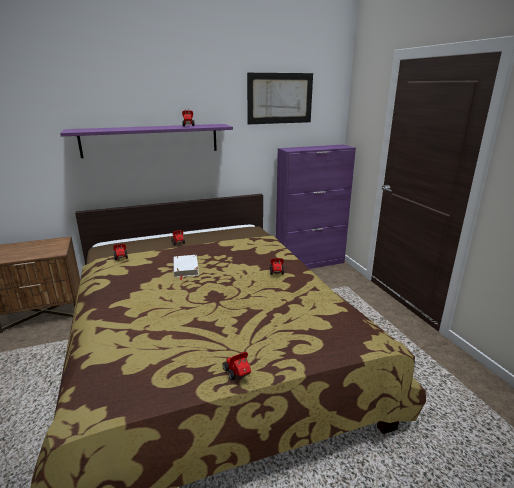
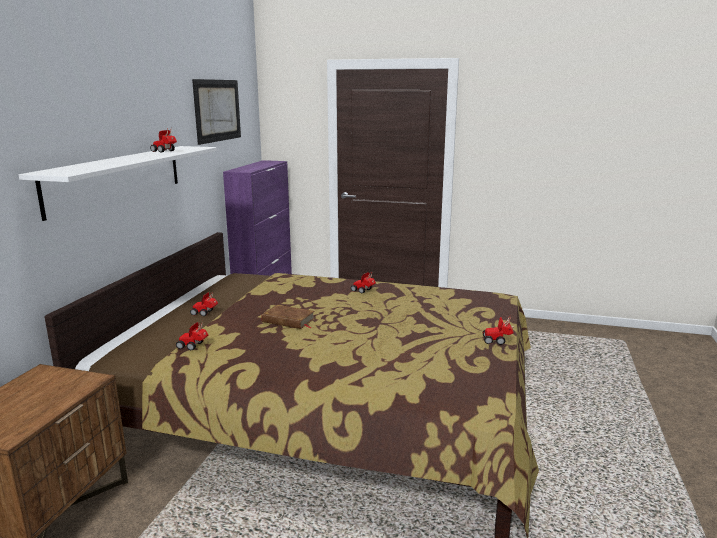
camera: 55 degrees left, 5 degrees down
purple shelf [60,124,233,158] -> white shelf [19,146,217,221]
white book [173,255,199,280] -> brown book [261,305,315,329]

